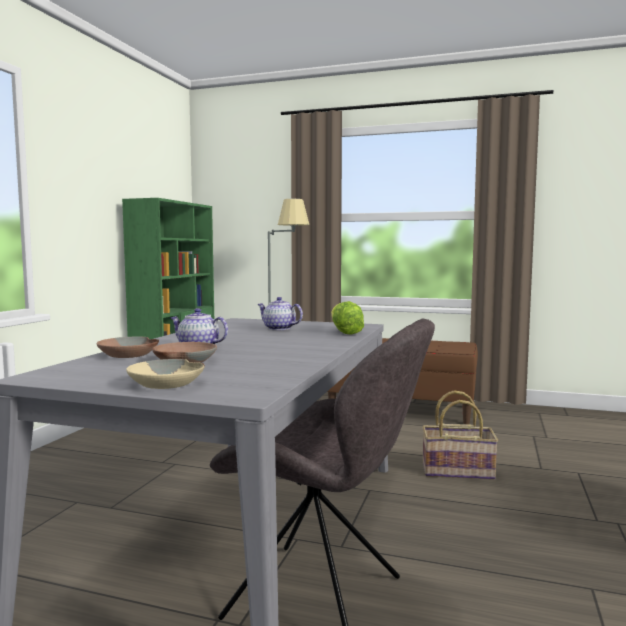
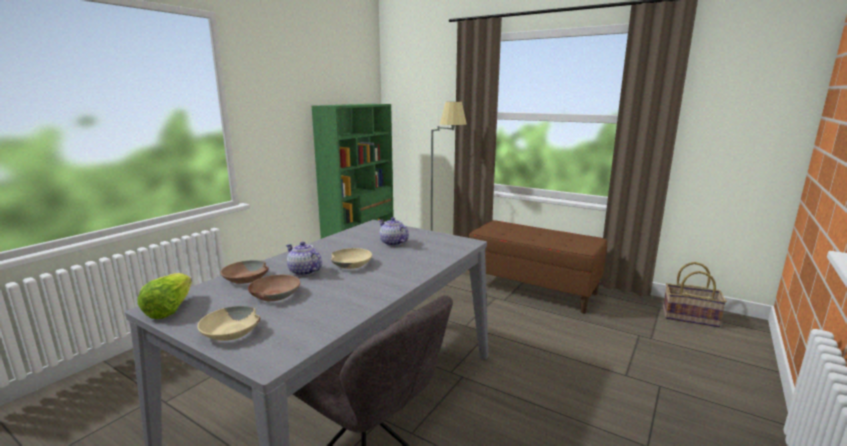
camera: 15 degrees right, 10 degrees up
lettuce [331,301,364,334] -> lettuce moved to [138,273,192,319]
basket [422,390,498,480] -> basket moved to [663,262,727,327]
none -> beige bowl [331,248,372,269]

